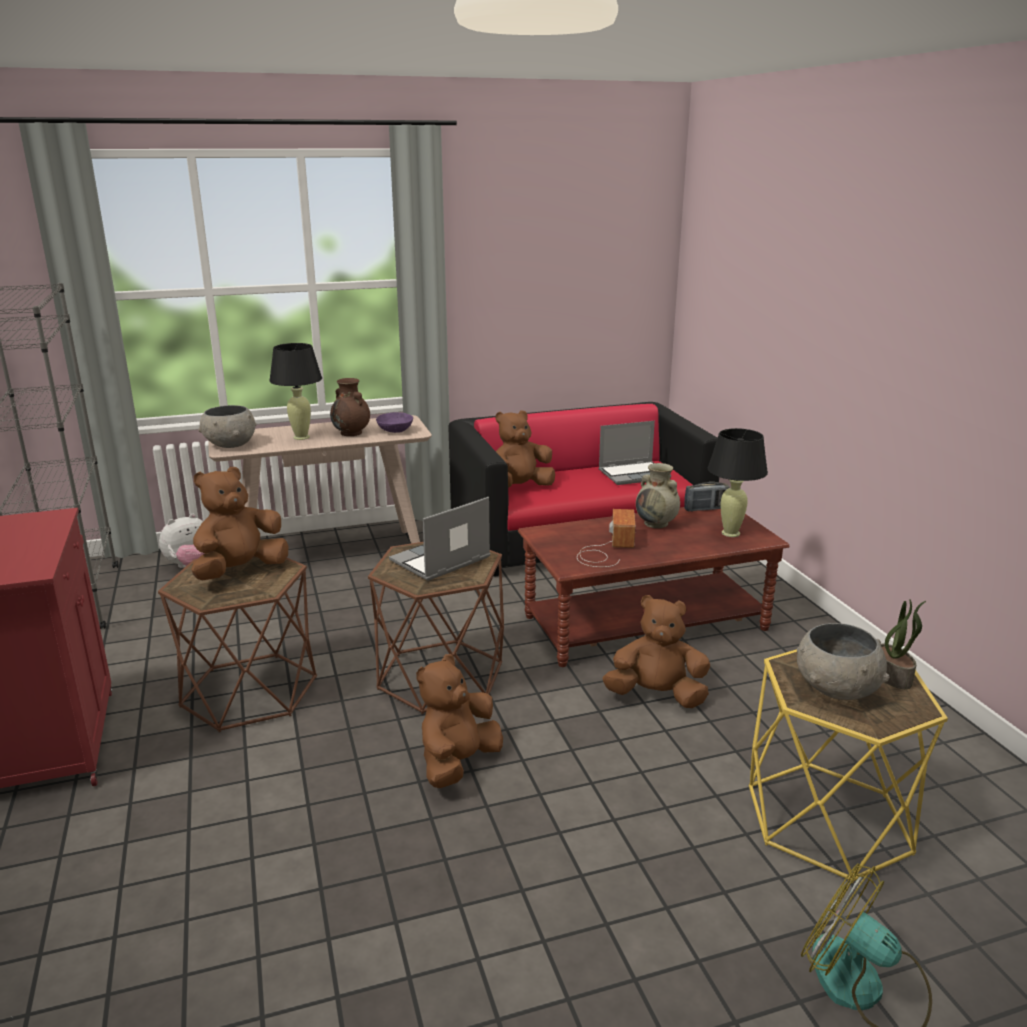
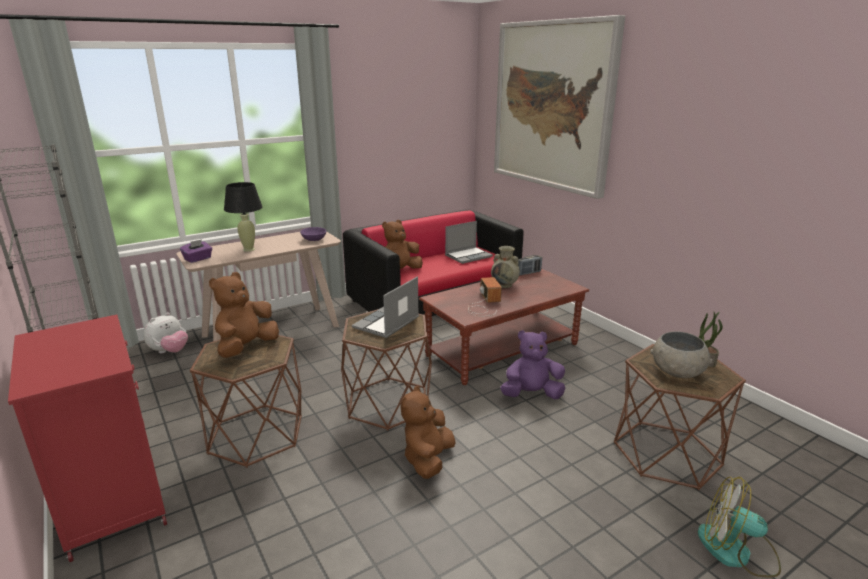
camera: 15 degrees left, 0 degrees up
grey bowl [198,405,256,448] -> purple tissue box [180,239,212,263]
brown vase [330,378,370,436] -> none
brown plush toy [602,595,710,708] -> purple plush toy [500,330,565,399]
black table lamp [708,428,768,537] -> none
yellow side table [749,649,948,883] -> brown side table [614,344,746,490]
none -> picture [494,15,625,199]

